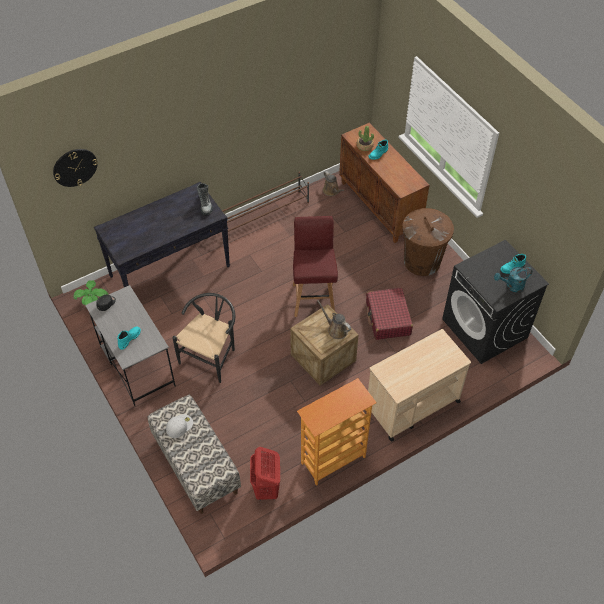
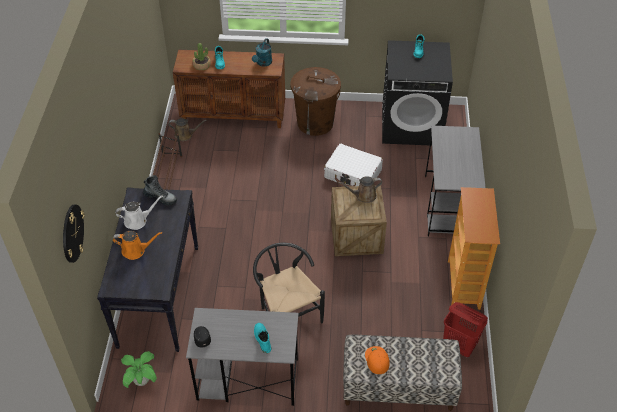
camera: 55 degrees left, 5 degrees down
white cap [166,414,193,438] -> orange cap [365,346,390,374]
red stool [293,216,338,317] -> none
red suitcase [366,288,413,340] -> white suitcase [324,144,383,187]
beige cart [368,329,471,441] -> grey desk [425,125,486,237]
turquoise watering can [494,267,532,292] -> turquoise watering can moved to [252,38,272,66]
none -> orange watering can [113,231,162,260]
none -> white watering can [115,195,163,230]

